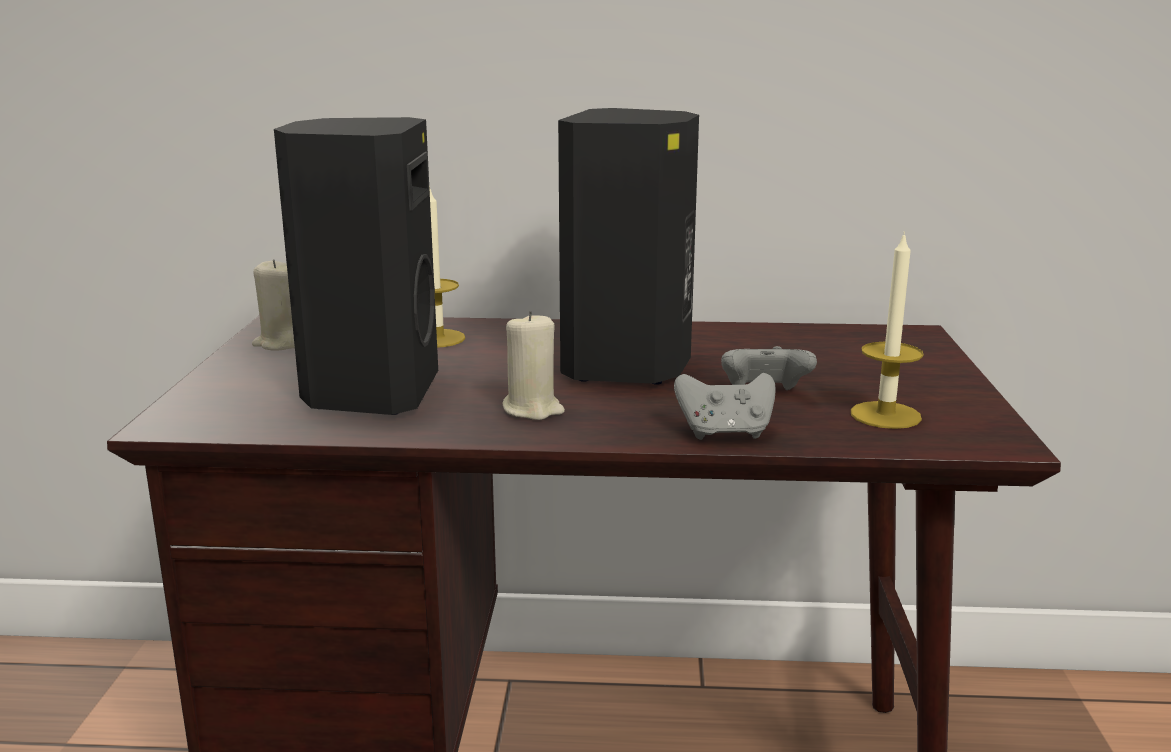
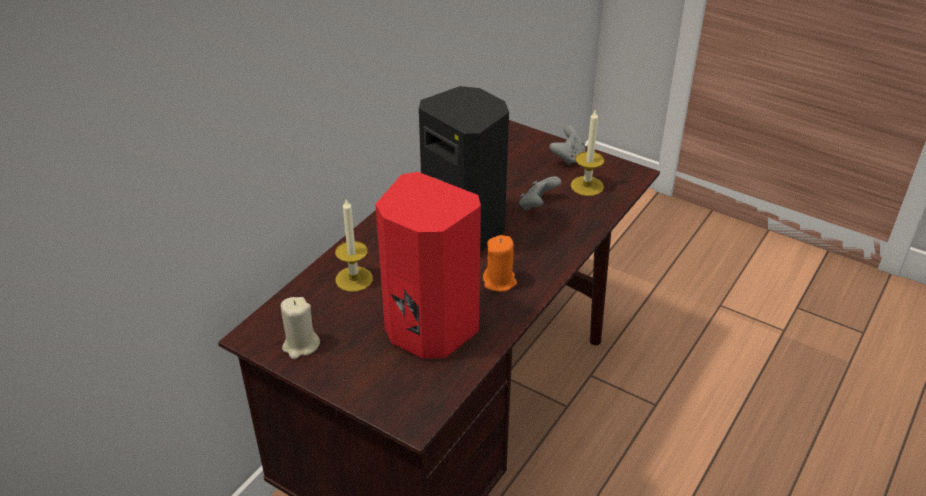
camera: 60 degrees left, 20 degrees up
black speaker [274,117,438,415] -> red speaker [376,172,481,359]
beige candle [502,311,565,420] -> orange candle [483,235,517,292]
grey game controller [674,373,776,440] -> grey game controller moved to [549,125,586,166]

